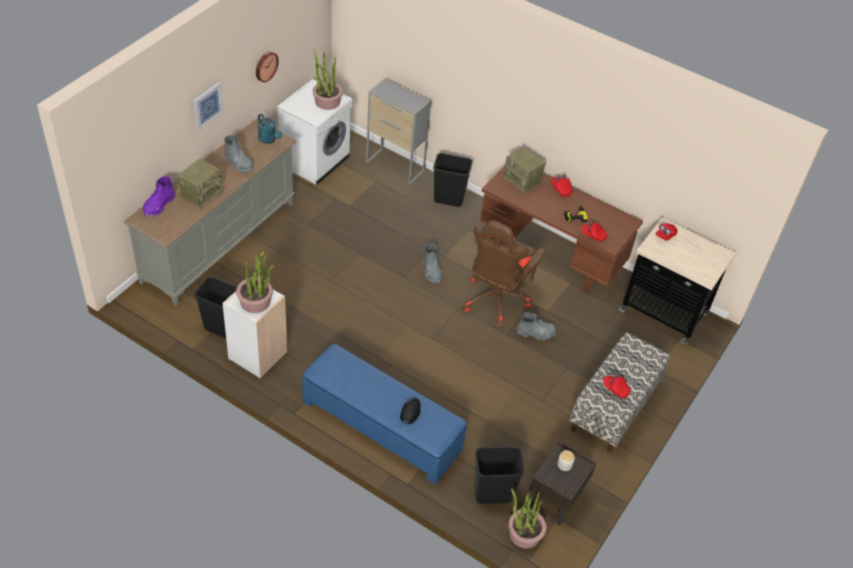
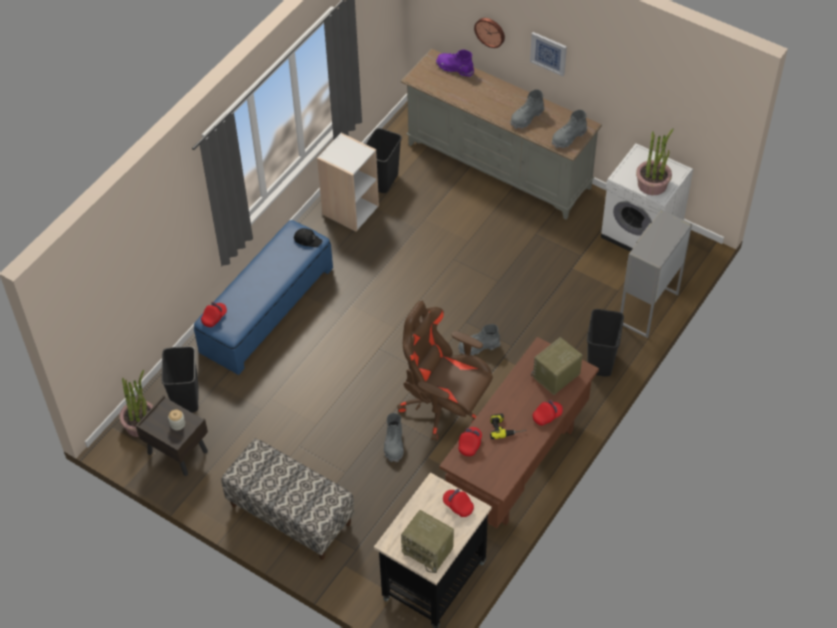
camera: 95 degrees right, 5 degrees up
radio [178,158,224,209] -> radio moved to [401,510,454,573]
potted plant [236,251,275,313] -> none
wall clock [256,52,279,82] -> wall clock moved to [474,18,505,48]
turquoise watering can [258,114,282,144] -> grey boot [552,110,587,148]
black cap [400,398,421,424] -> black cap moved to [293,228,322,247]
red cap [603,374,630,398] -> red cap moved to [201,302,227,327]

